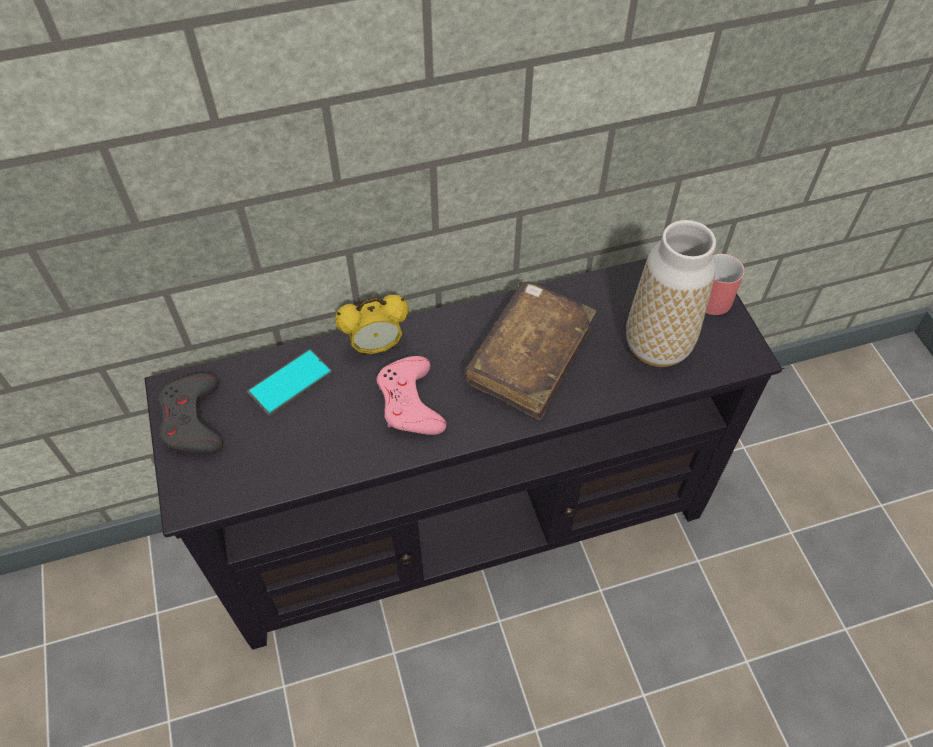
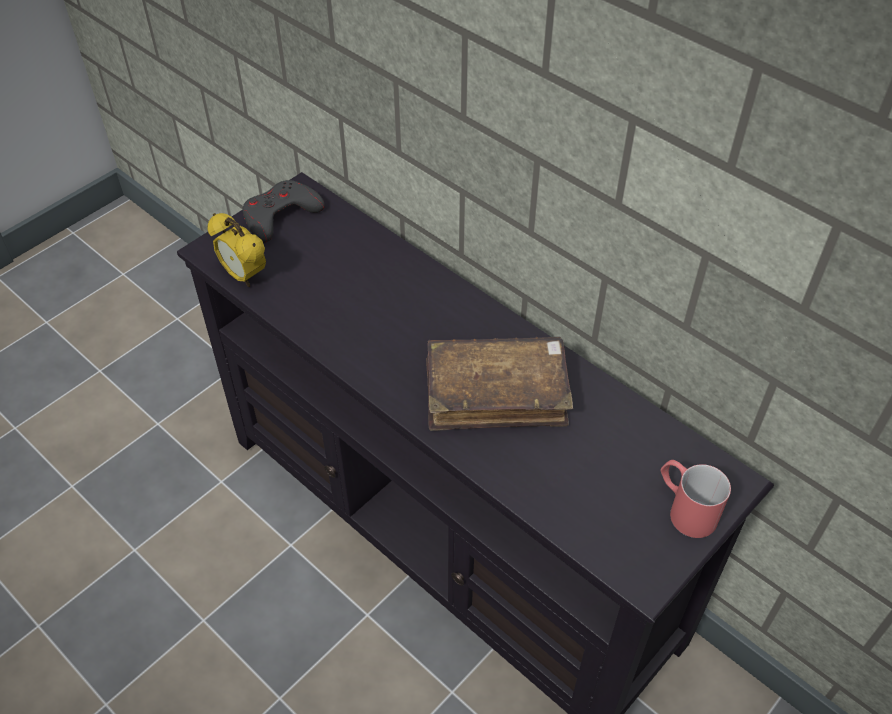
camera: 60 degrees right, 5 degrees down
phone [247,349,332,417] -> none
alarm clock [335,295,409,356] -> alarm clock moved to [207,213,266,287]
pink game controller [377,356,446,435] -> none
vase [626,220,716,367] -> none

